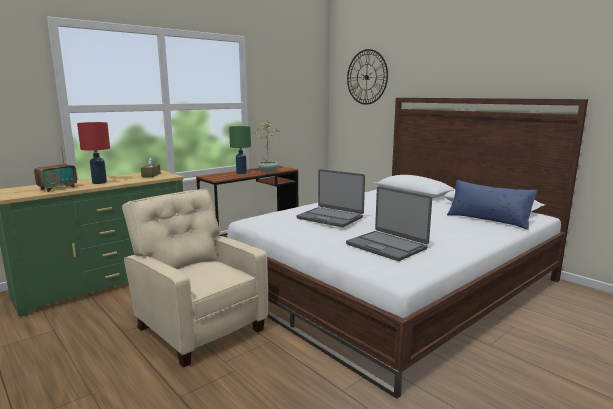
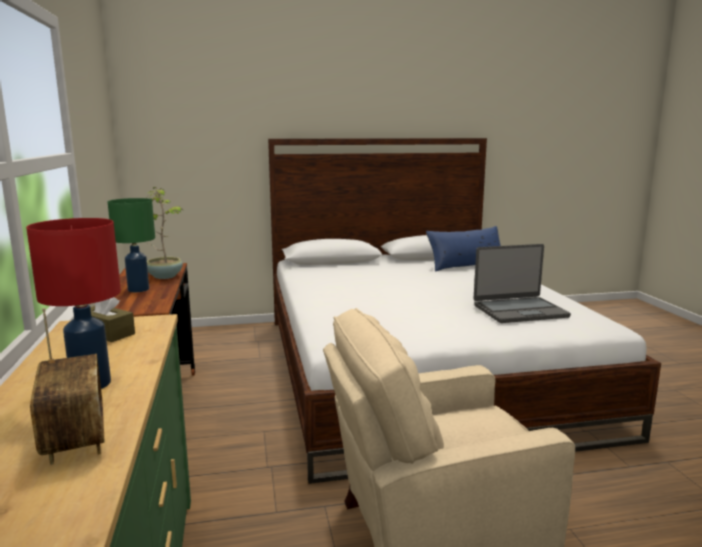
camera: 60 degrees left, 0 degrees up
laptop [297,169,365,227] -> none
wall clock [347,49,388,105] -> none

